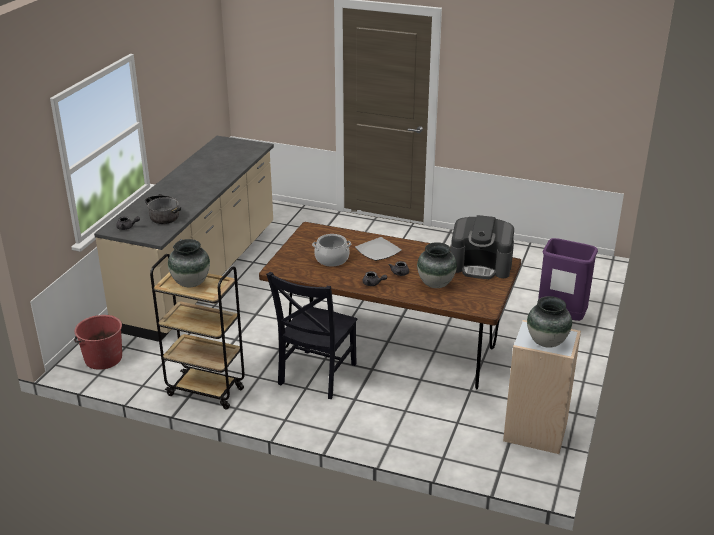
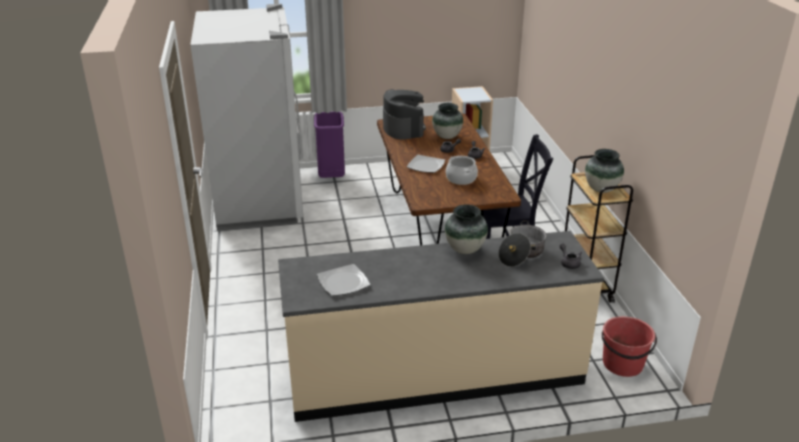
camera: 120 degrees left, 0 degrees up
vase [527,296,572,348] -> vase moved to [445,205,488,254]
none -> white fridge [190,4,303,231]
none -> plate [317,264,370,296]

